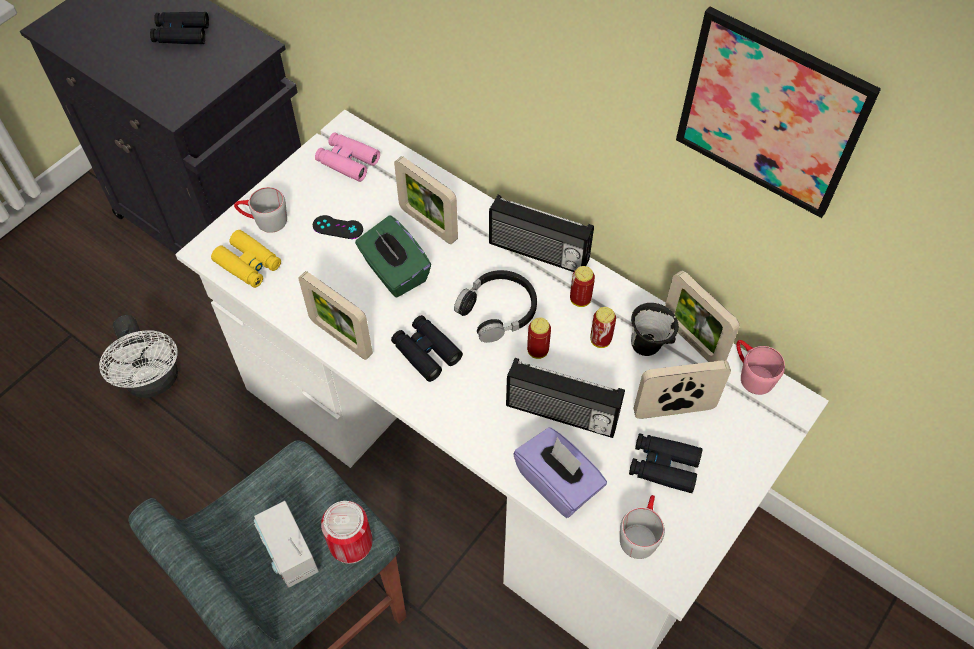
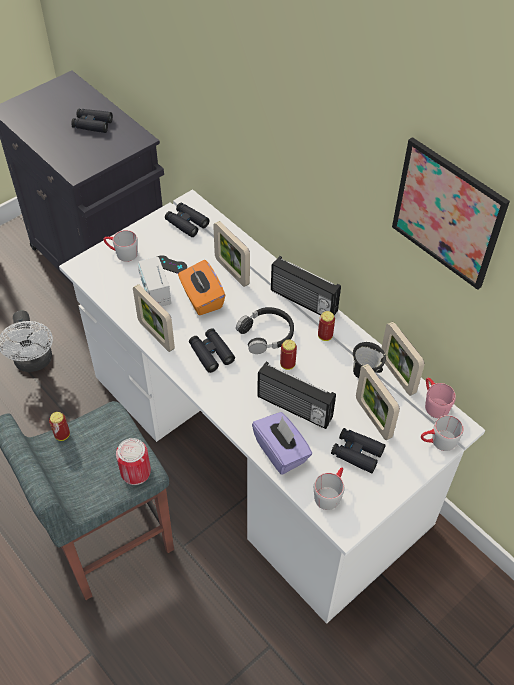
camera: 10 degrees right, 5 degrees down
yellow binoculars [211,230,281,288] -> none
radio [254,501,319,588] -> radio moved to [138,257,171,306]
pink binoculars [315,132,380,182] -> black binoculars [165,203,210,237]
green tissue box [355,215,431,297] -> orange tissue box [178,260,226,315]
can [590,307,616,348] -> can moved to [49,412,70,441]
picture frame [634,360,731,419] -> picture frame turned 120 degrees counterclockwise [356,364,400,440]
none -> grey mug [421,415,464,451]

